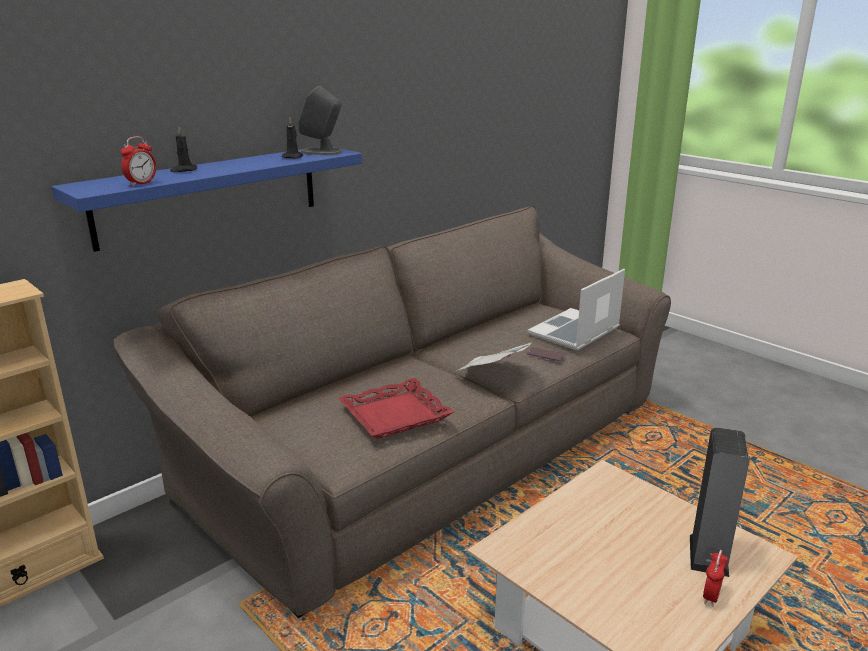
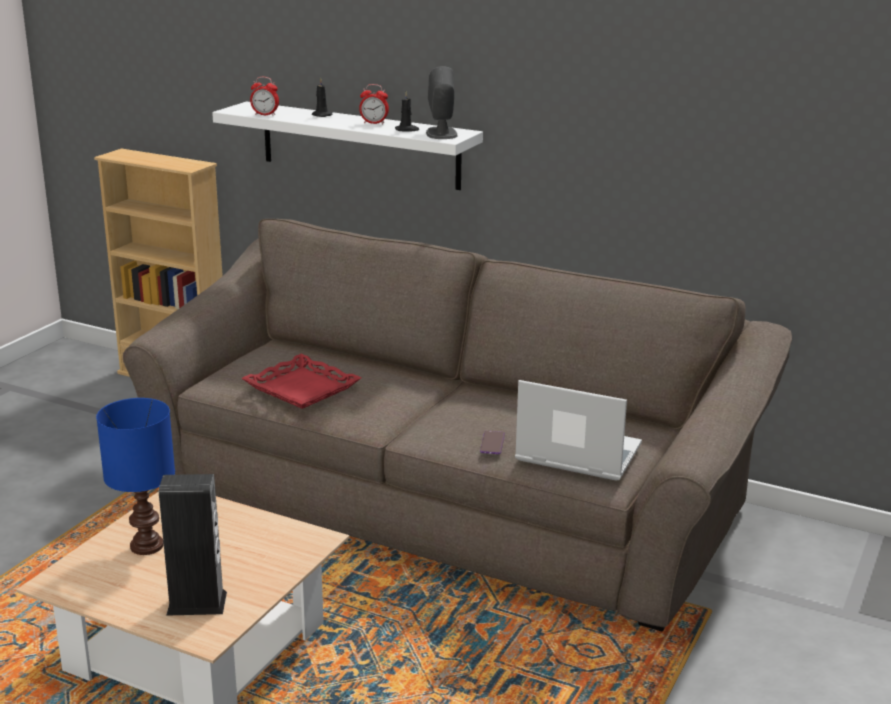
camera: 70 degrees right, 0 degrees up
blue shelf [51,147,362,252] -> white shelf [212,101,483,190]
newspaper [456,342,532,371] -> none
alarm clock [703,550,728,607] -> alarm clock moved to [359,84,389,124]
none -> blue table lamp [96,398,175,555]

